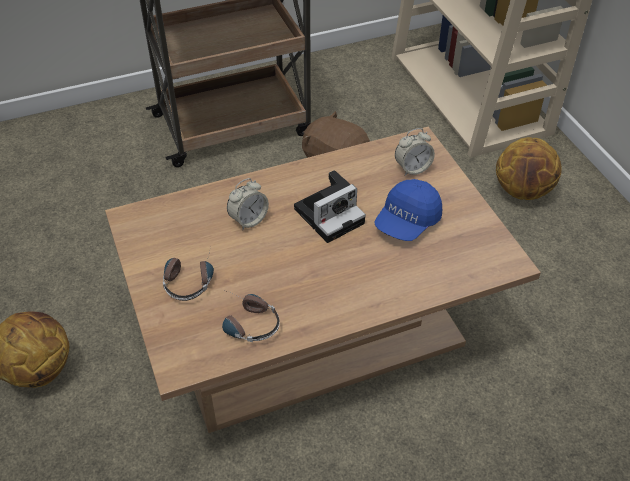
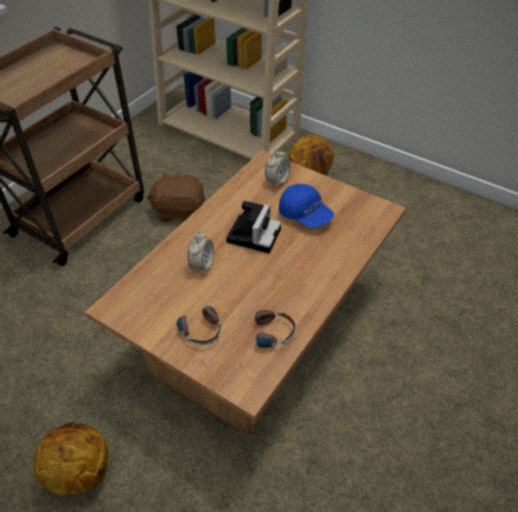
camera: 35 degrees left, 0 degrees up
blue cap [374,179,442,241] -> blue cap turned 45 degrees counterclockwise [279,184,334,228]

